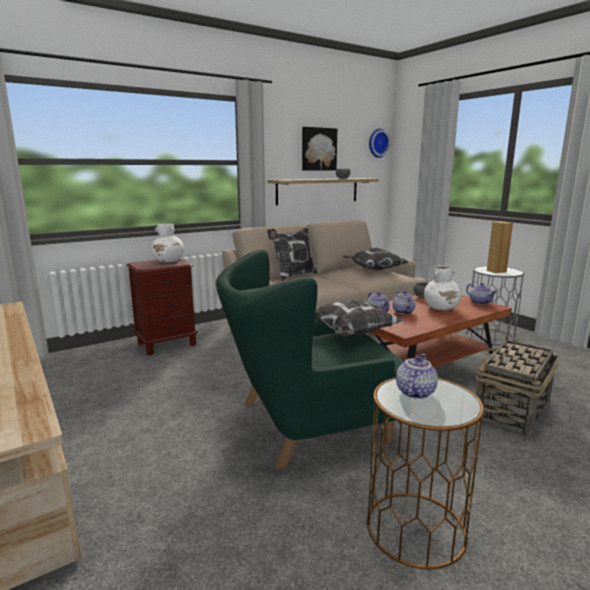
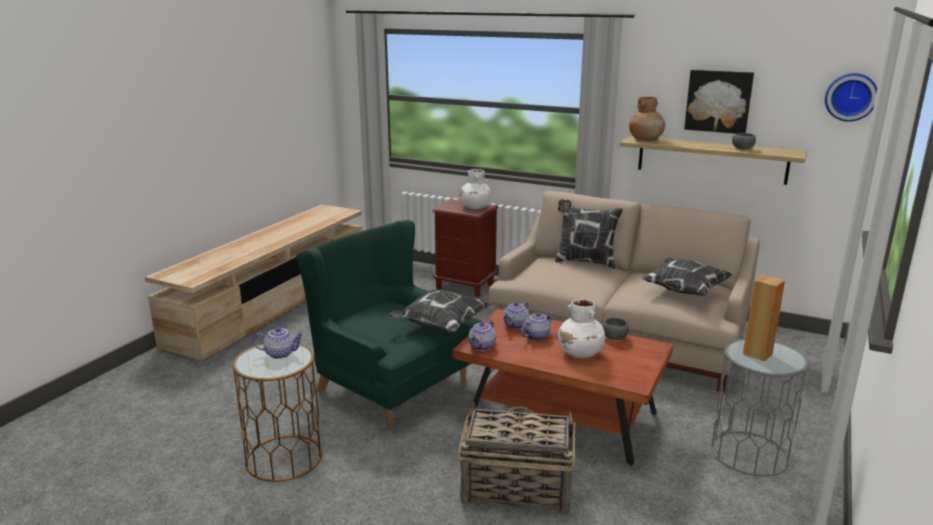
camera: 60 degrees right, 5 degrees up
teapot [466,283,497,305] -> teapot moved to [468,320,496,351]
none -> brown vase [629,97,665,141]

